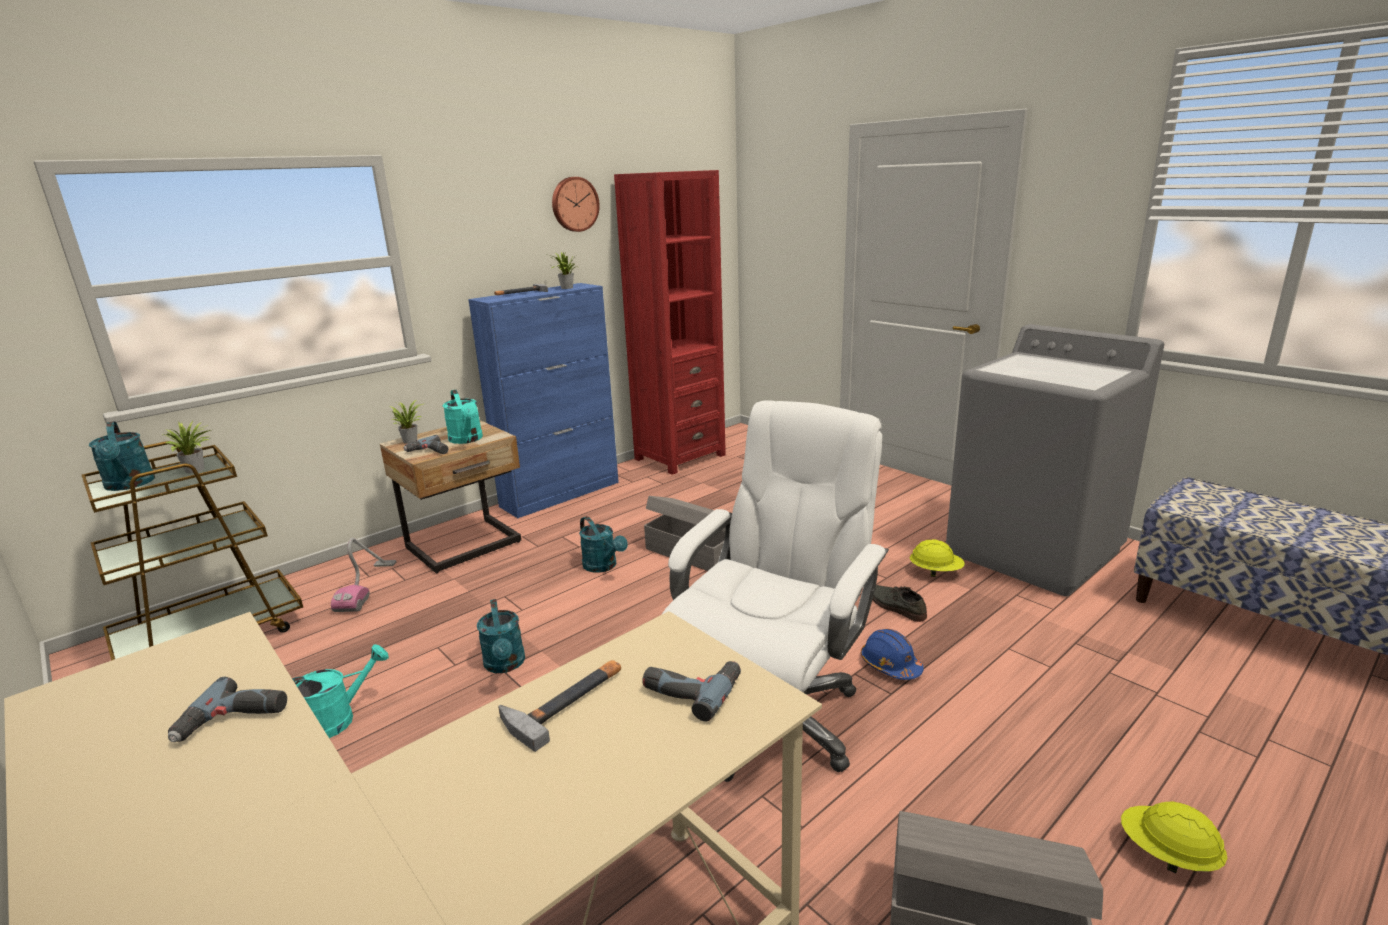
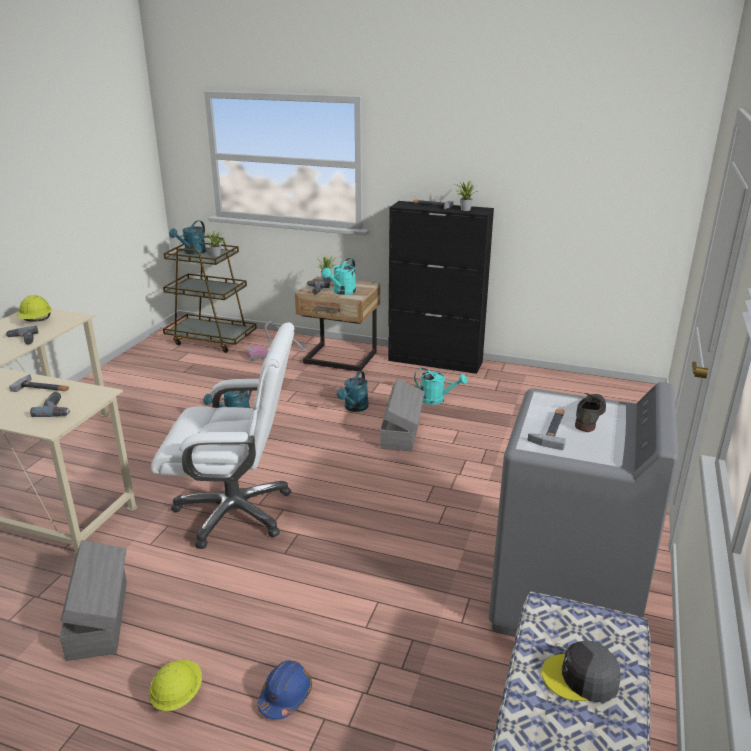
camera: 60 degrees right, 5 degrees up
turquoise watering can [292,644,389,738] -> turquoise watering can moved to [414,368,467,405]
blue cabinet [468,283,619,518] -> black cabinet [388,201,494,374]
wall clock [552,177,600,232] -> none
red bookcase [614,170,726,475] -> none
blue hard hat [861,629,924,680] -> blue hard hat moved to [257,660,312,720]
grey shoe [873,585,927,622] -> grey shoe moved to [575,393,606,432]
yellow hard hat [910,539,965,577] -> yellow hard hat moved to [17,295,52,322]
none -> hammer [528,408,566,450]
none -> grey cap [542,640,621,702]

